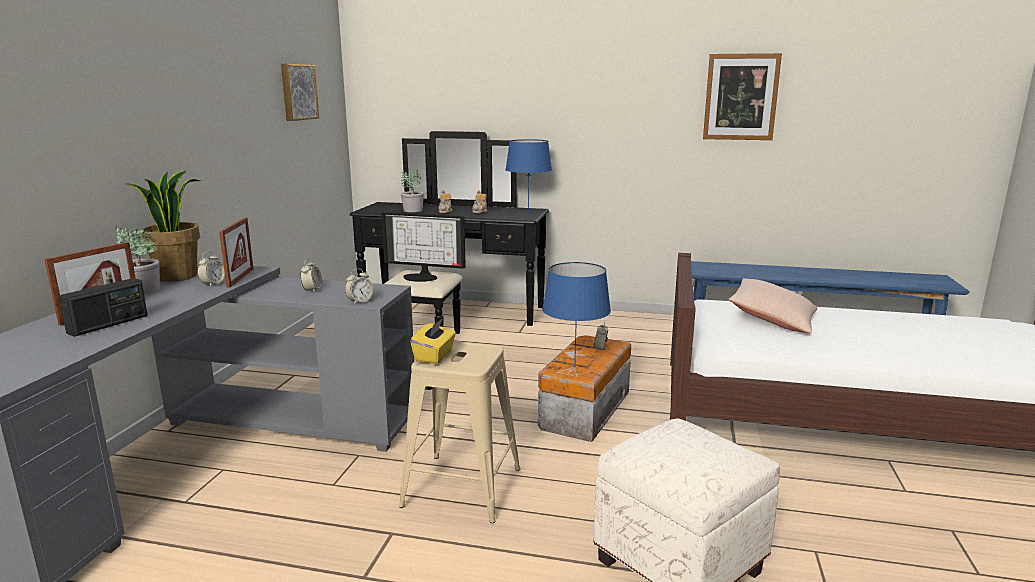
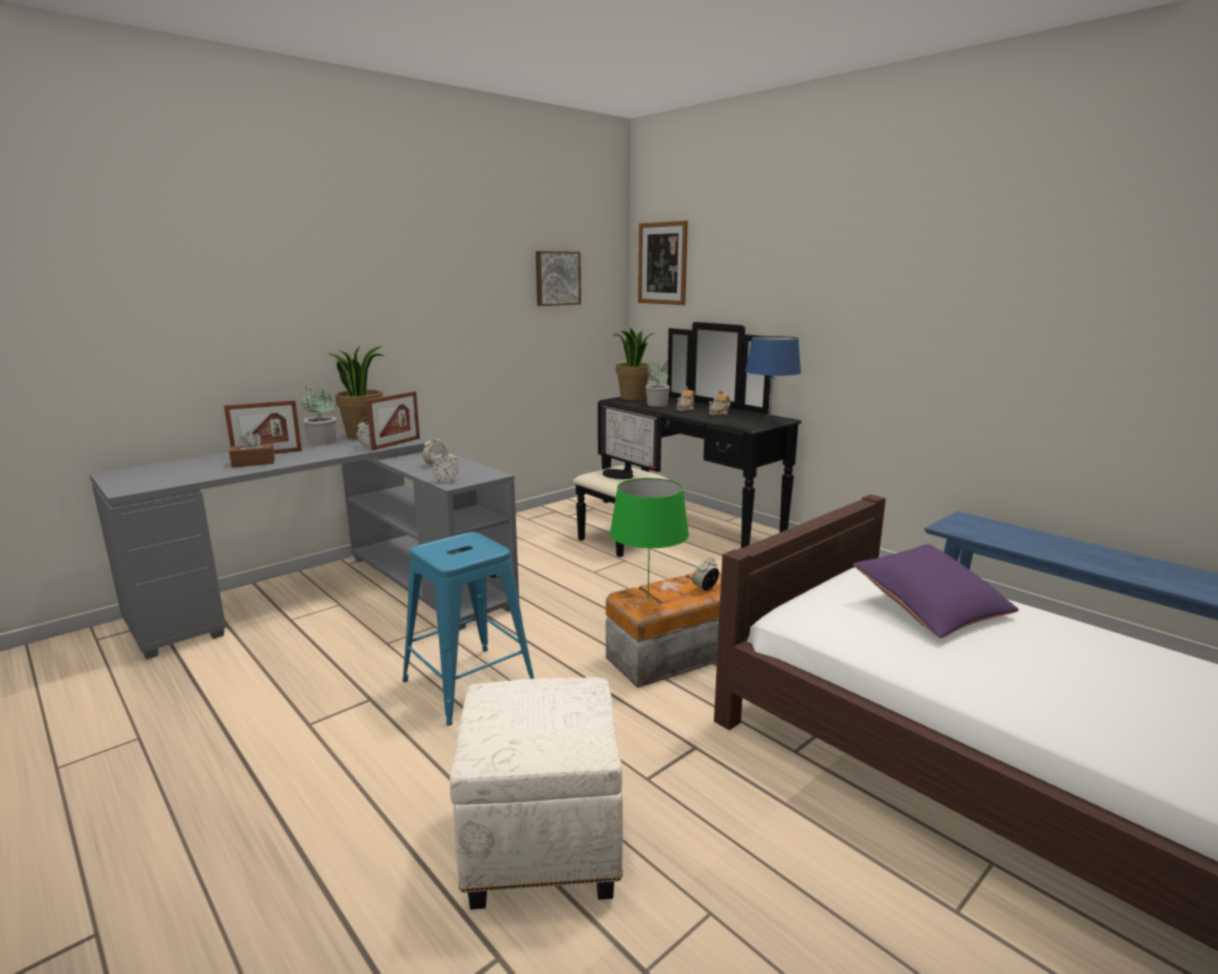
camera: 35 degrees right, 0 degrees up
radio [58,278,148,337] -> brown tissue box [229,432,275,467]
beige stool [399,341,520,523] -> blue stool [402,532,534,725]
yellow tissue box [410,319,456,364] -> none
blue table lamp [542,262,611,367] -> green table lamp [610,478,689,599]
picture [703,53,782,140] -> picture moved to [638,221,688,305]
beige pillow [729,278,817,333] -> purple pillow [853,544,1019,638]
none -> potted plant [612,328,654,401]

